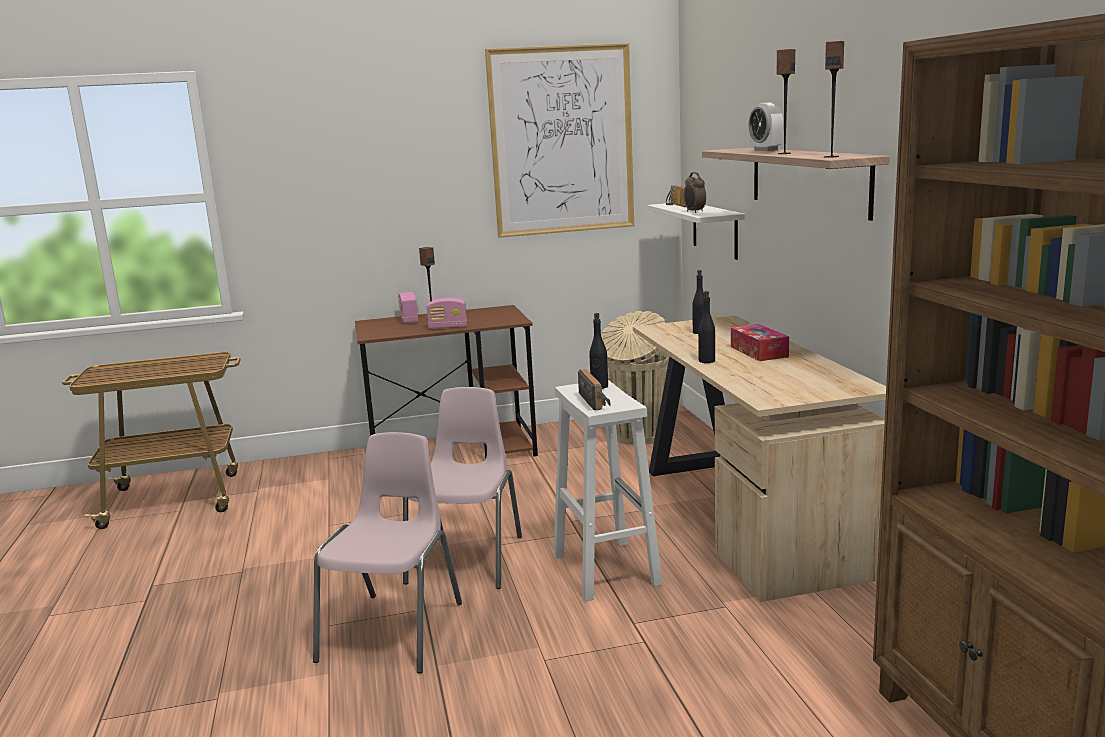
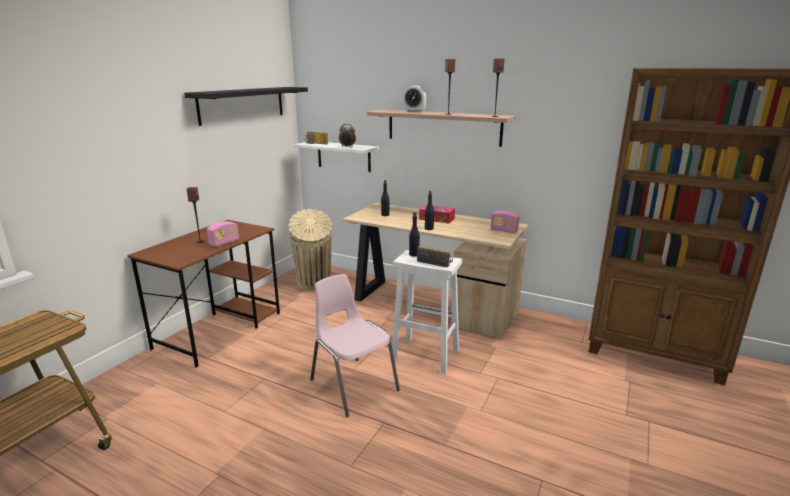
camera: 50 degrees left, 5 degrees up
pink chair [313,432,462,674] -> none
radio [398,292,418,323] -> radio moved to [490,211,520,233]
picture [485,43,634,238] -> black shelf [184,87,308,126]

